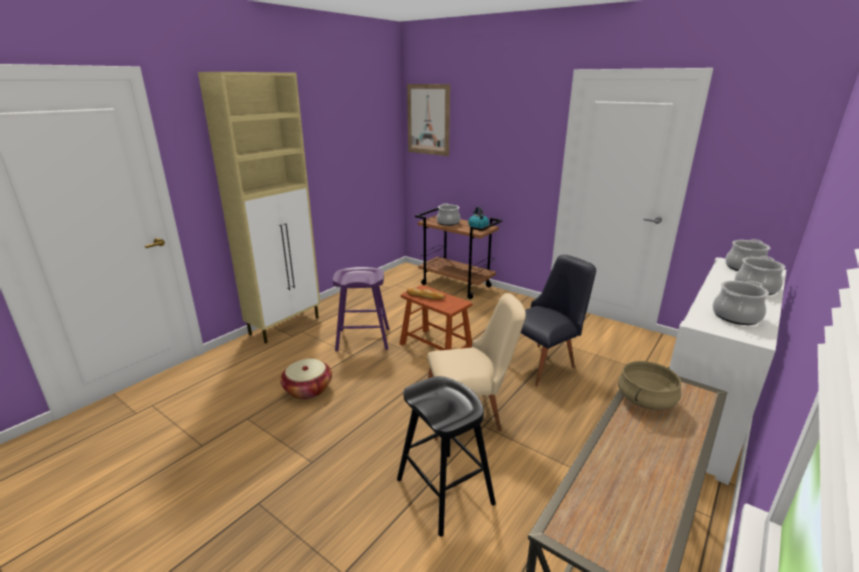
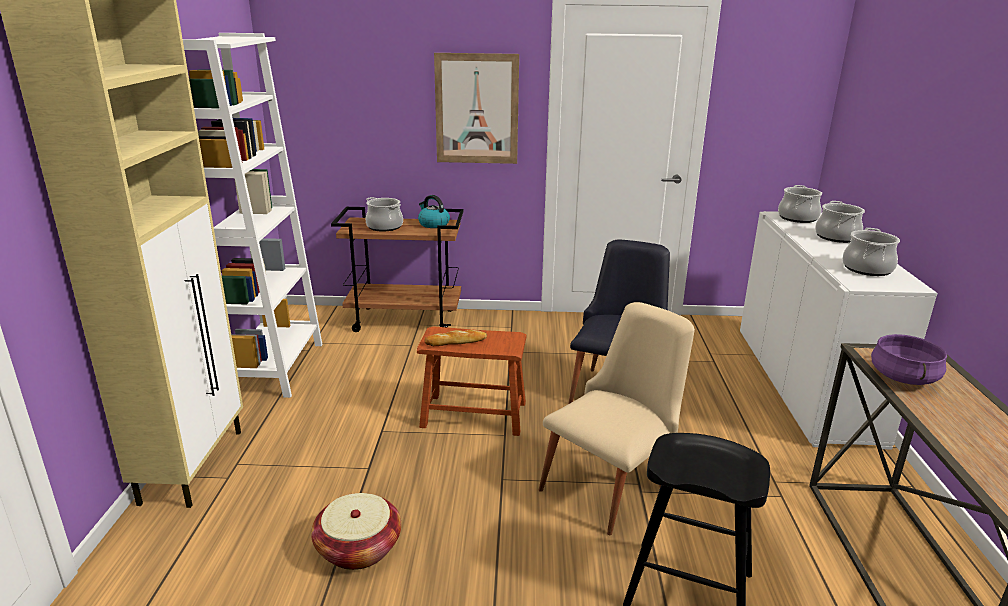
camera: 35 degrees left, 0 degrees up
purple stool [333,267,389,351] -> none
picture [407,84,450,156] -> picture moved to [434,53,519,164]
beige cooking pot [618,361,681,410] -> purple cooking pot [871,334,947,385]
none -> white bookcase [183,33,322,398]

